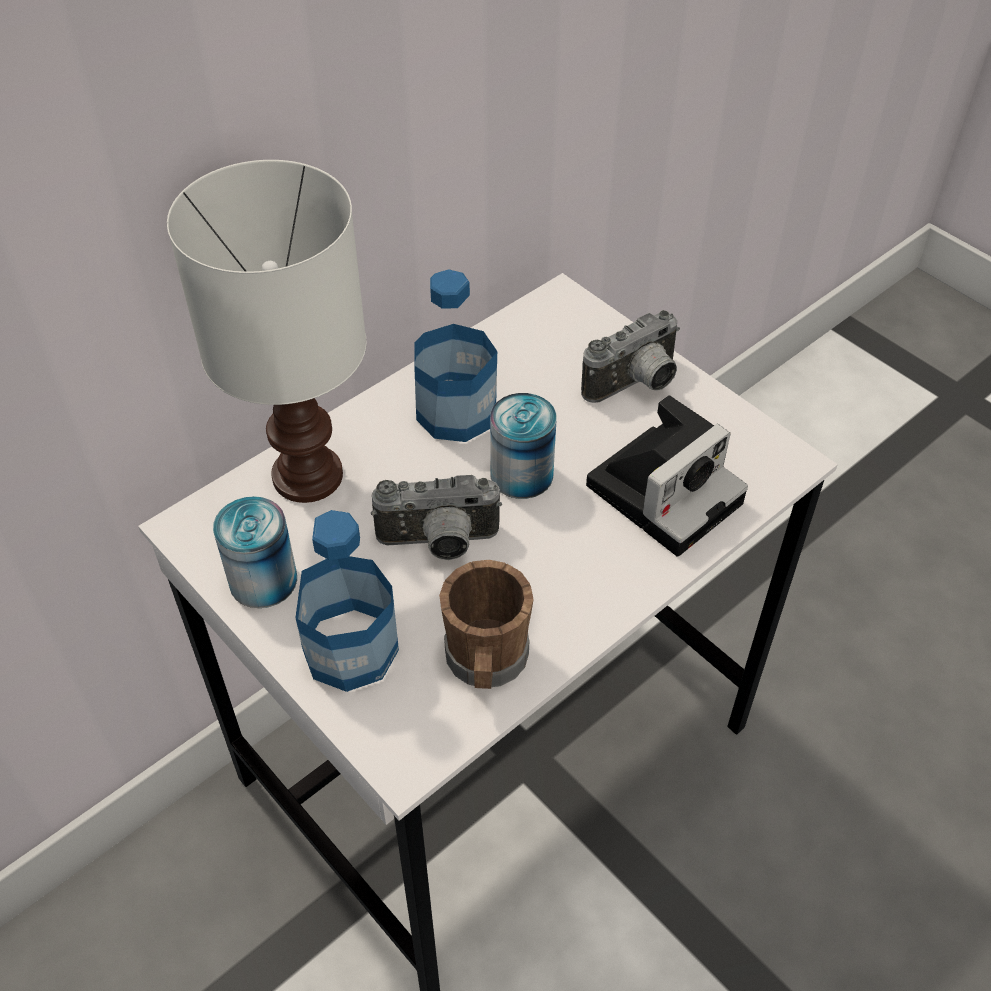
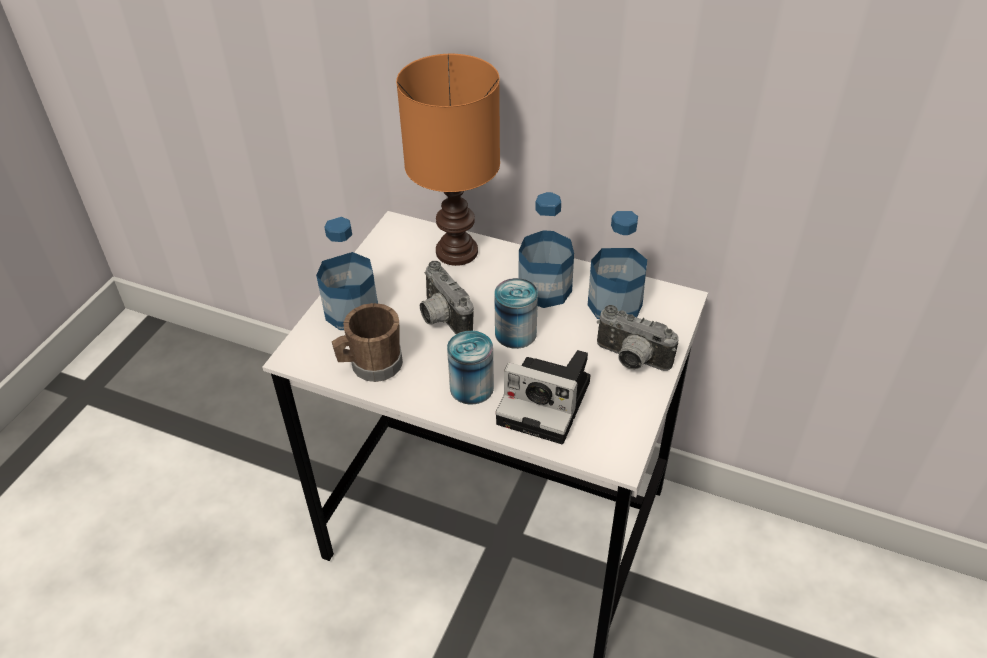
camera: 65 degrees right, 5 degrees down
white table lamp [167,160,367,503] -> orange table lamp [396,54,500,266]
can [213,496,297,608] -> can moved to [447,331,494,405]
none -> bottle [588,211,647,319]

